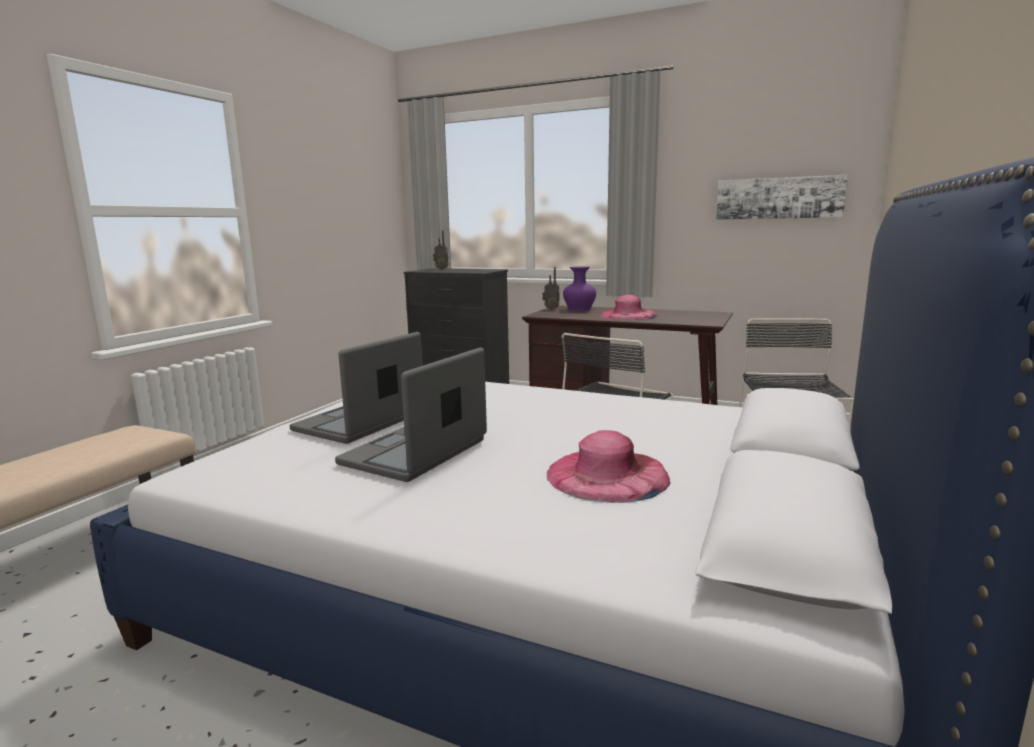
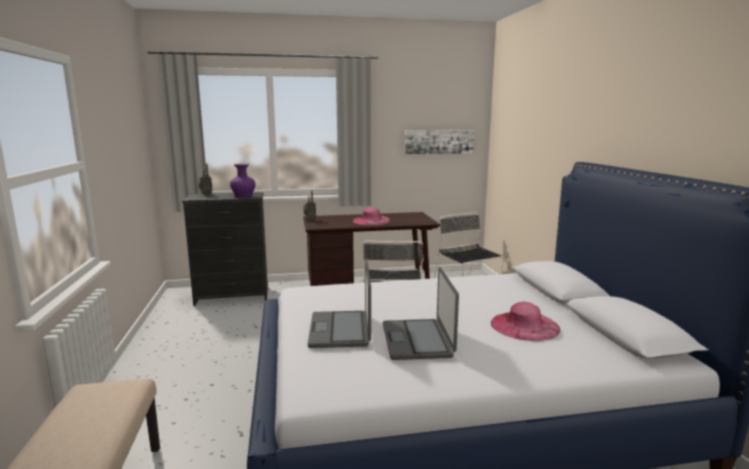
camera: 35 degrees left, 0 degrees up
purple vase [563,266,596,311] -> purple vase moved to [230,164,256,198]

